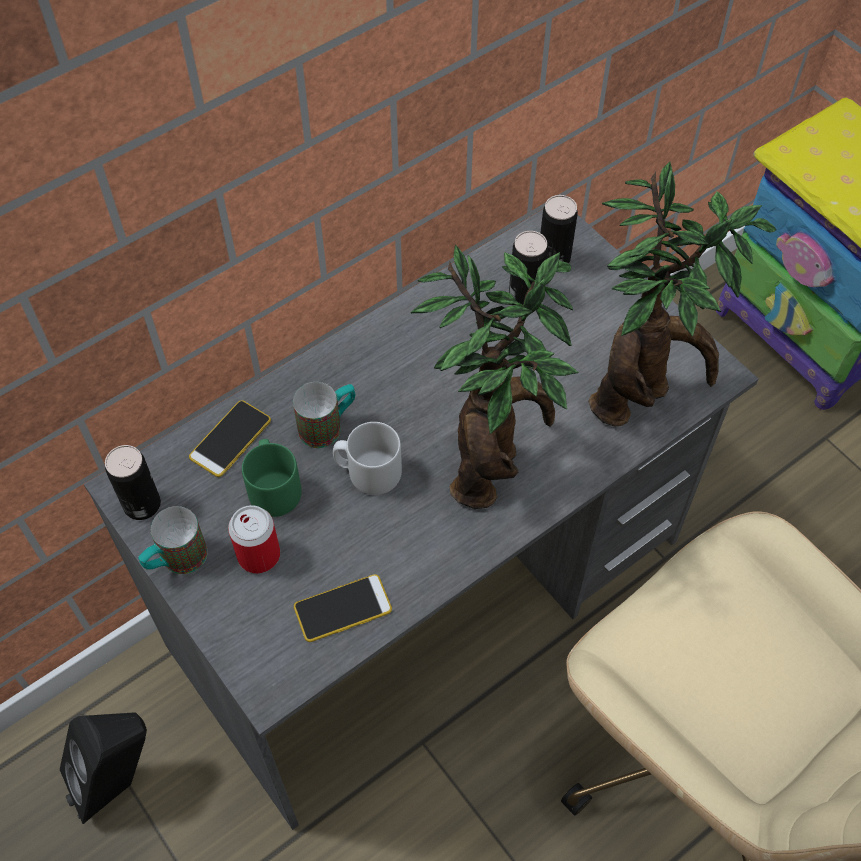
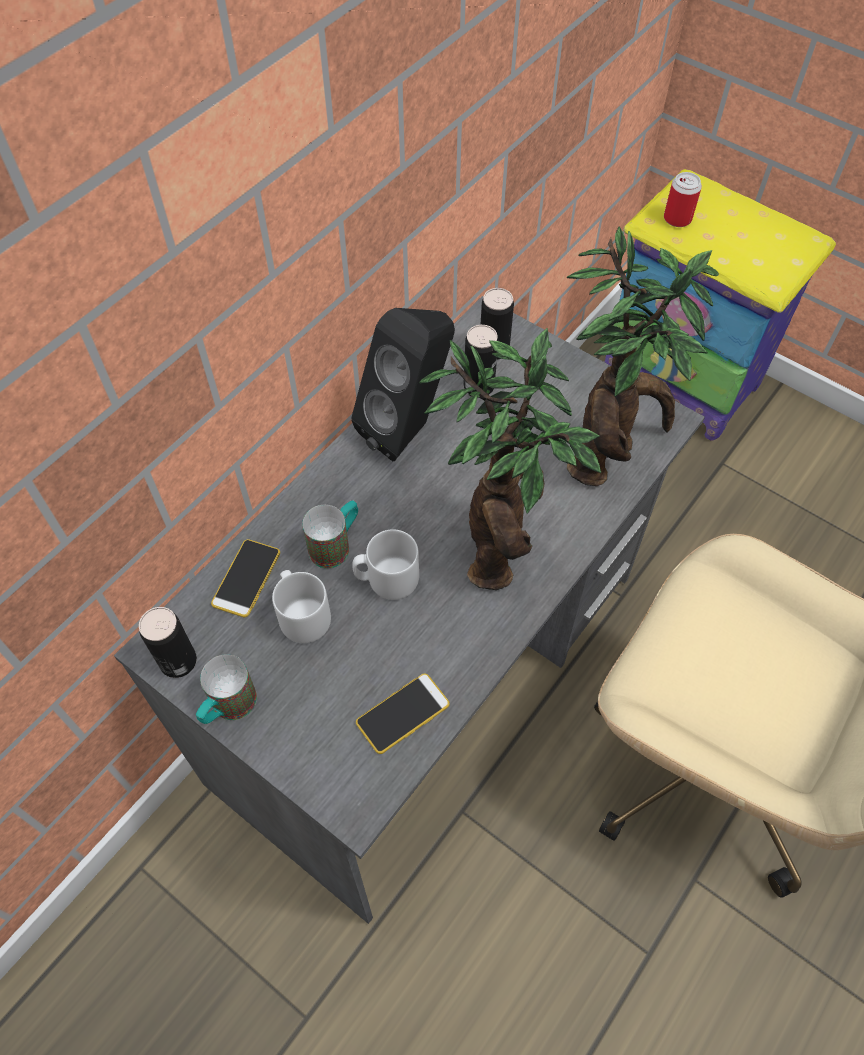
camera: 15 degrees left, 0 degrees up
black speaker [60,712,147,824] -> black speaker moved to [351,308,455,461]
can [228,505,280,573] -> can moved to [664,172,702,227]
green mug [242,439,302,517] -> grey mug [272,570,331,643]

